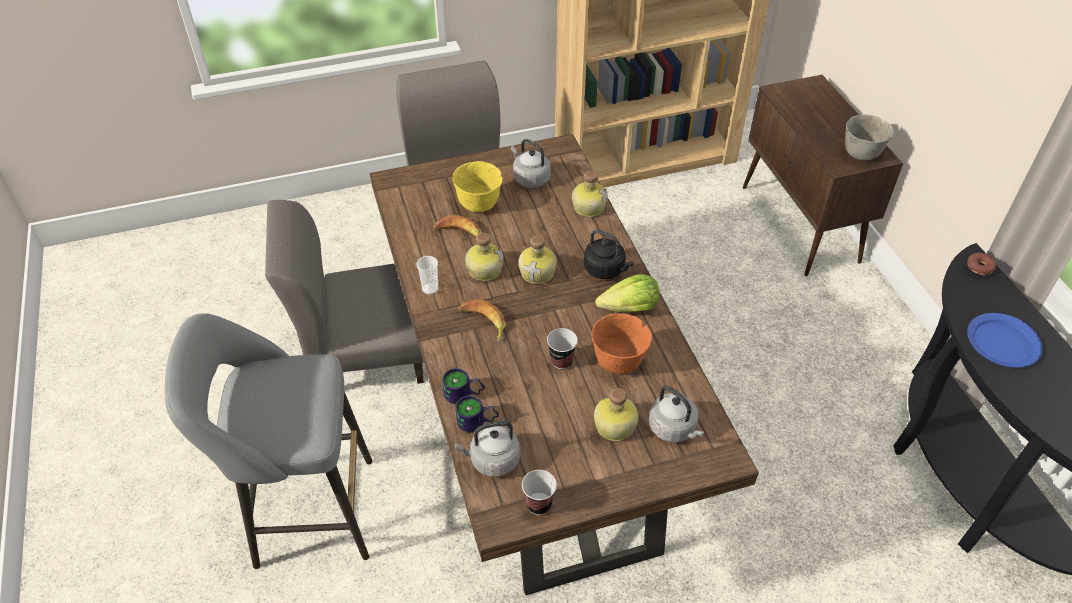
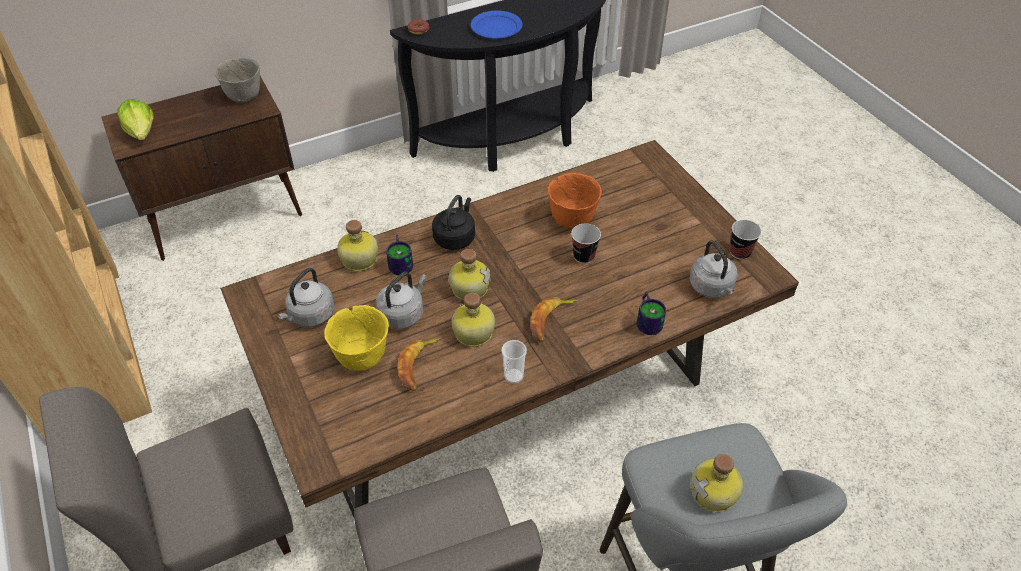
camera: 100 degrees left, 0 degrees up
mug [455,395,499,432] -> mug moved to [386,235,413,275]
bottle [594,388,639,441] -> bottle moved to [691,454,743,512]
lettuce [596,274,660,312] -> lettuce moved to [117,99,153,140]
grey kettle [649,386,704,442] -> grey kettle moved to [376,272,427,329]

